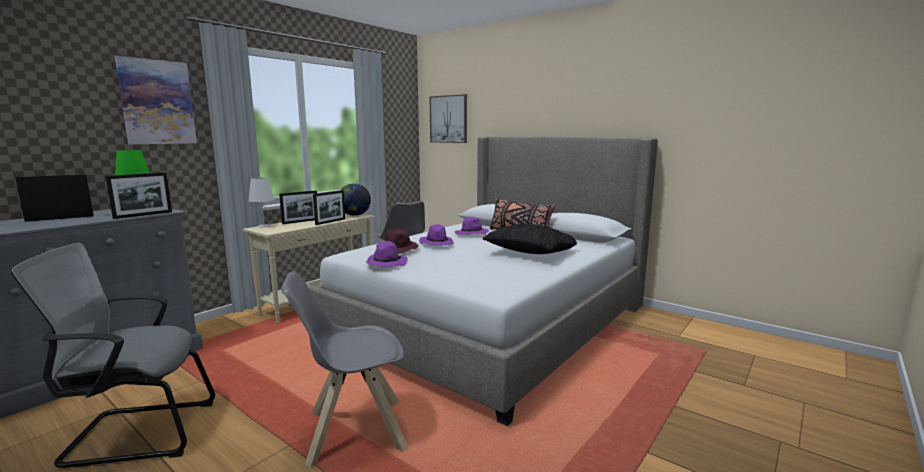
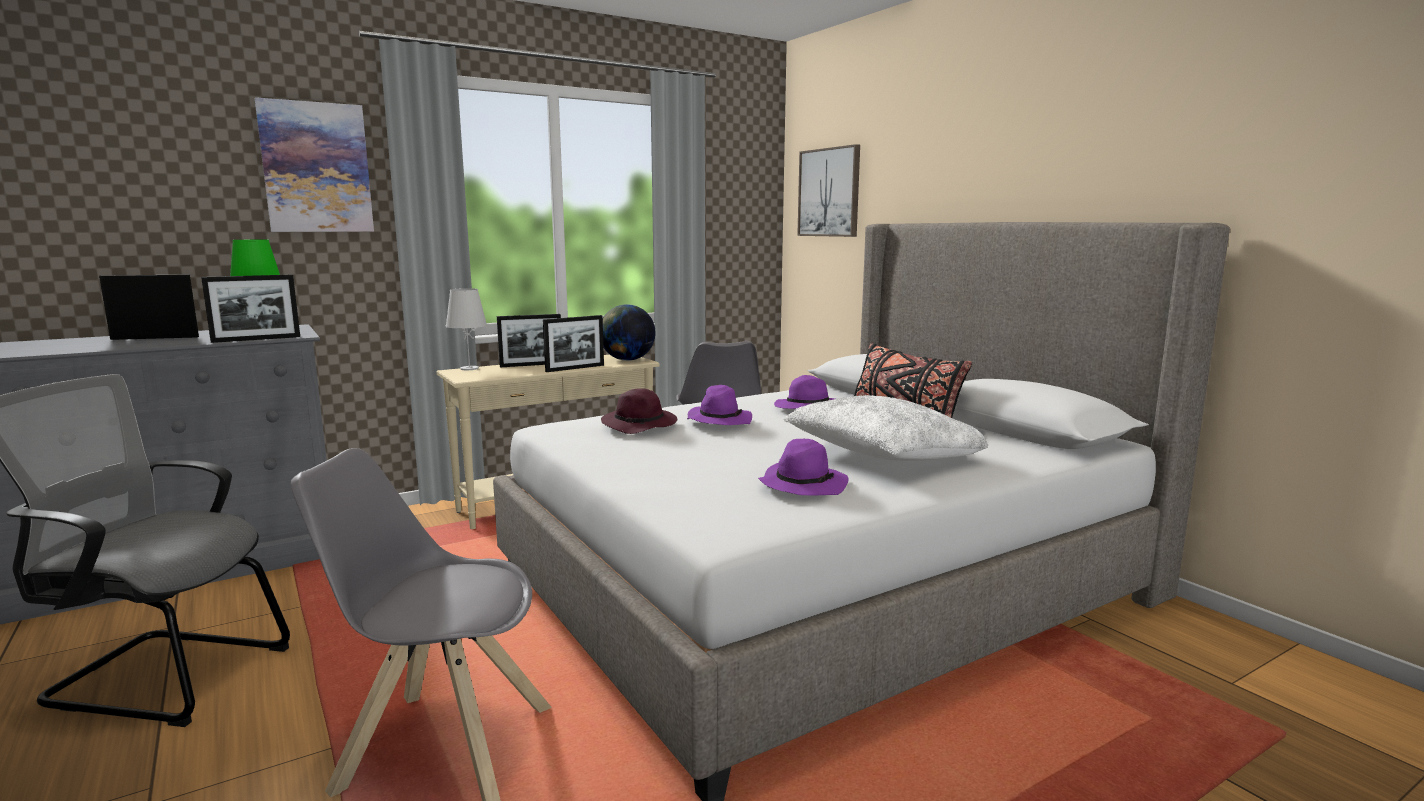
camera: 20 degrees right, 0 degrees up
purple hat [366,241,408,267] -> purple hat moved to [758,439,848,496]
black pillow [483,224,577,254] -> white pillow [784,395,988,461]

